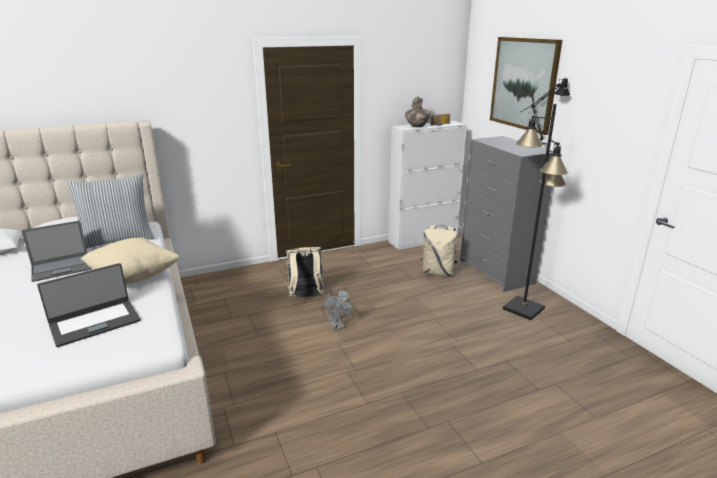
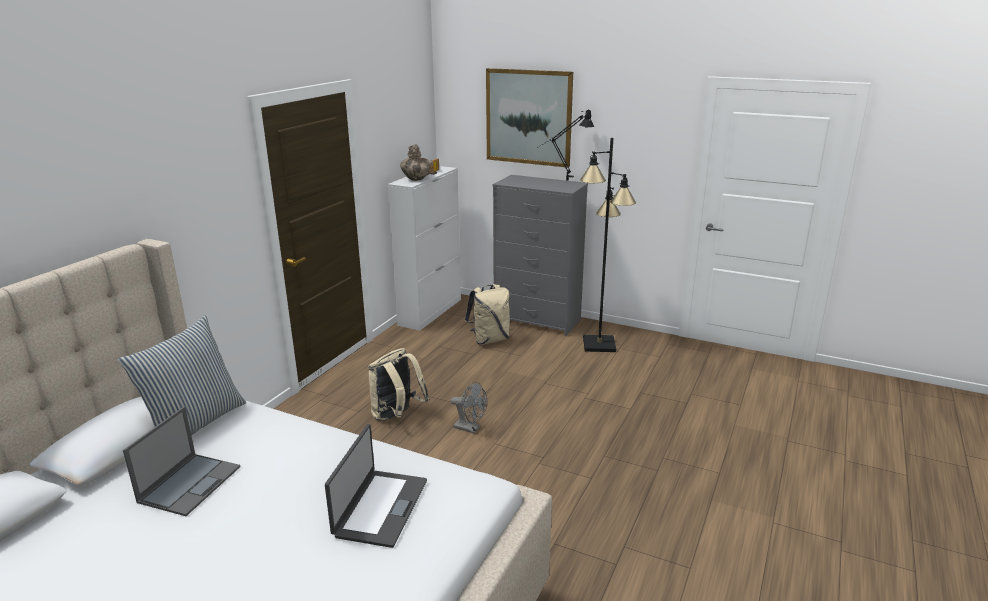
camera: 40 degrees left, 0 degrees up
beige pillow [81,237,180,284] -> none

